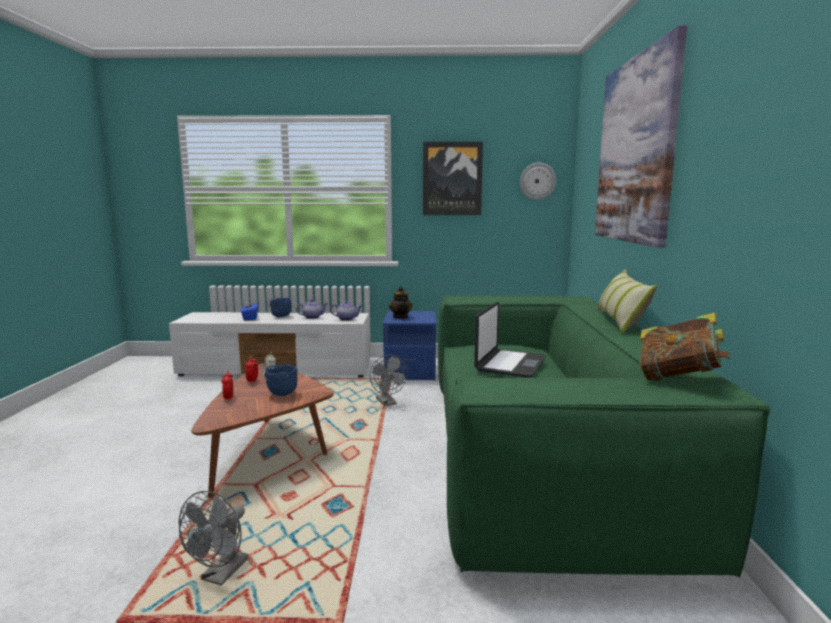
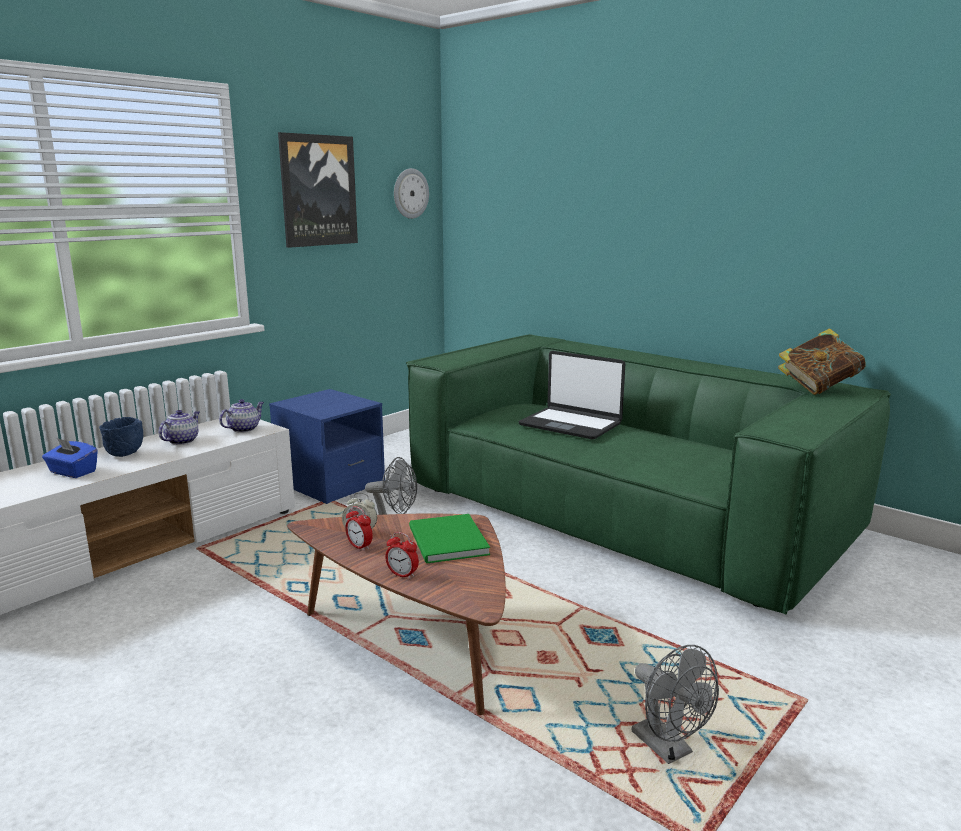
camera: 50 degrees left, 5 degrees up
blue bowl [264,364,298,396] -> green book [409,514,490,563]
teapot [389,286,412,319] -> none
laptop [474,302,546,378] -> laptop turned 150 degrees clockwise [519,351,625,440]
picture [595,25,687,248] -> none
pillow [596,270,657,334] -> none

